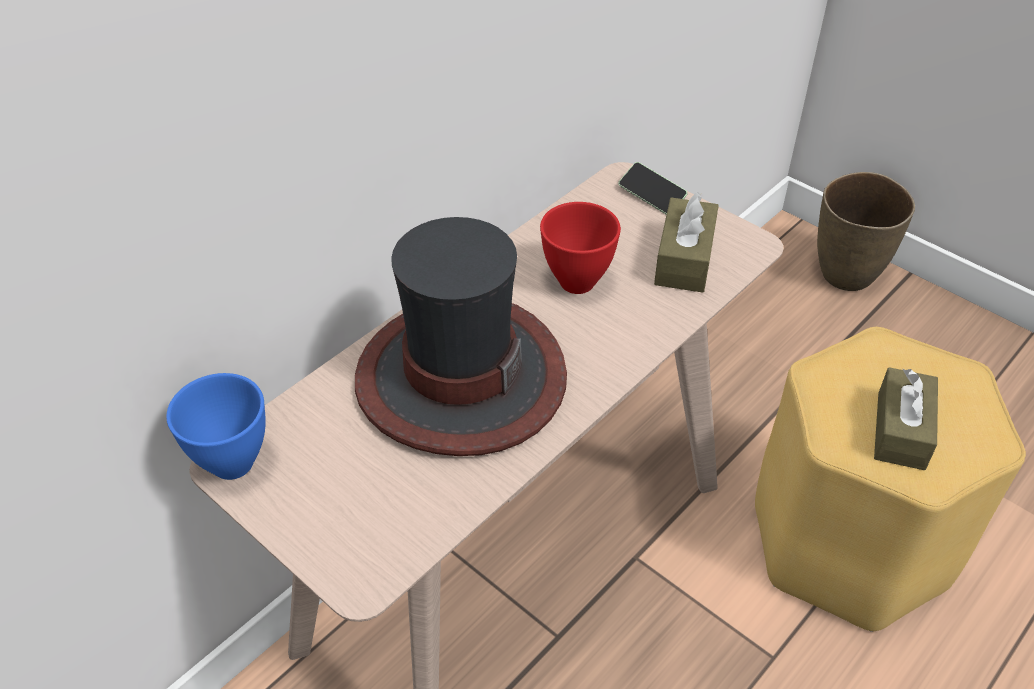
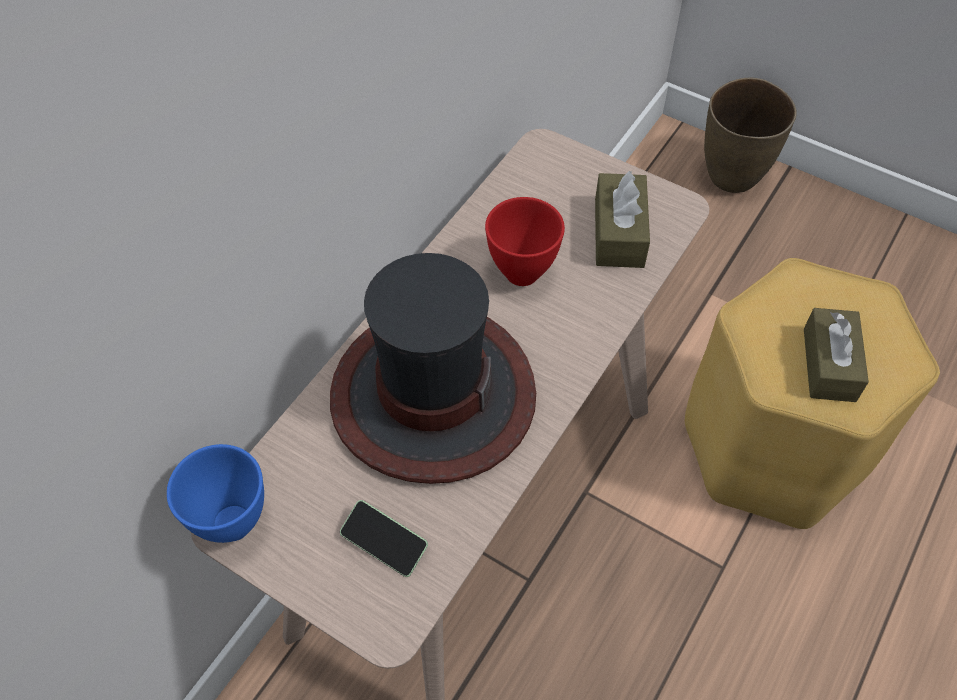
camera: 10 degrees left, 10 degrees up
phone [618,162,688,215] -> phone moved to [340,500,428,577]

